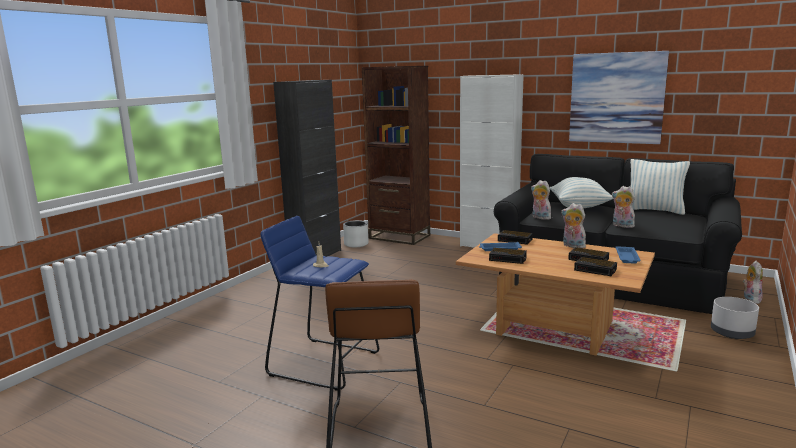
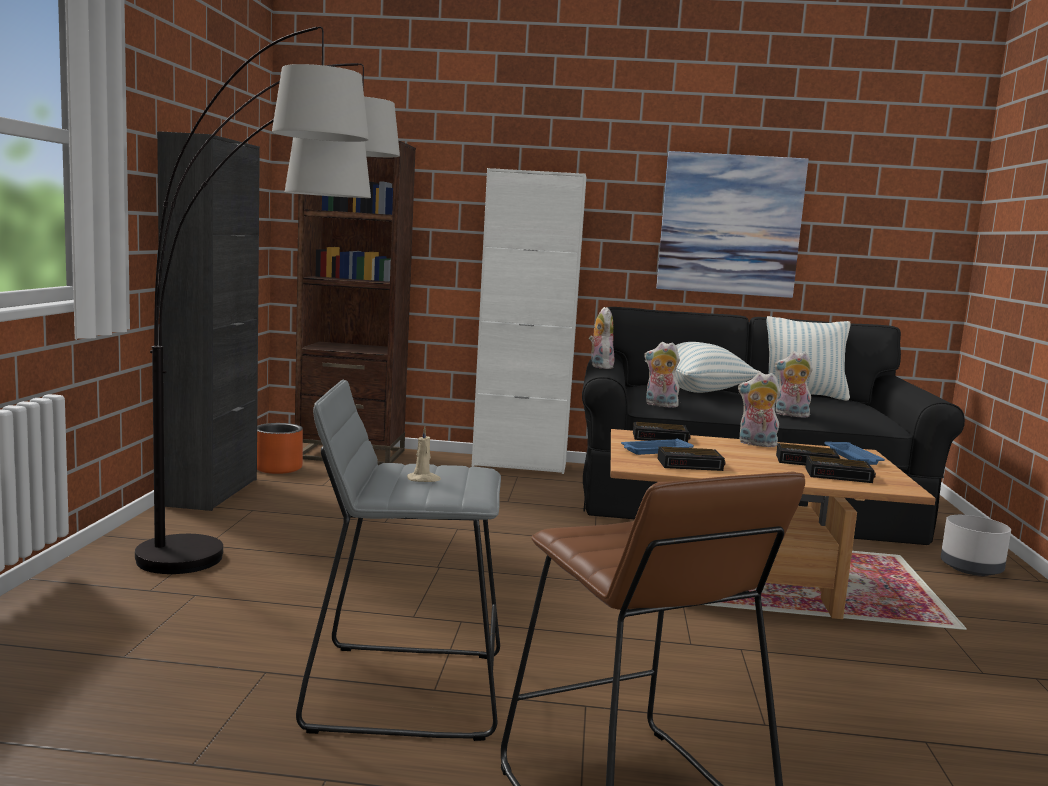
camera: 25 degrees left, 5 degrees down
blue stool [260,216,379,391] -> grey stool [296,380,501,741]
white planter [343,220,369,247] -> orange planter [257,423,303,474]
plush toy [743,261,763,304] -> plush toy moved to [589,307,615,369]
none -> floor lamp [135,27,400,574]

